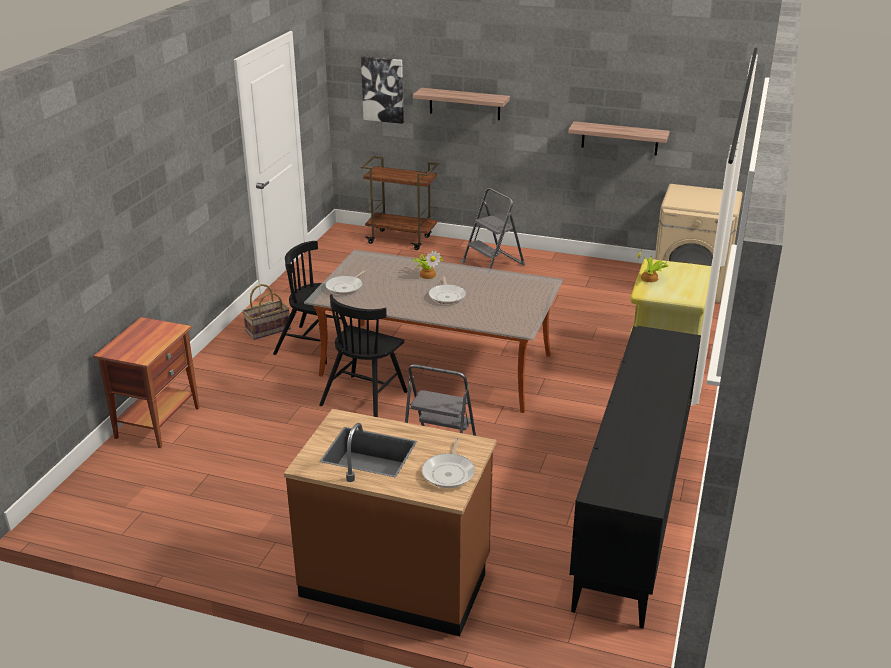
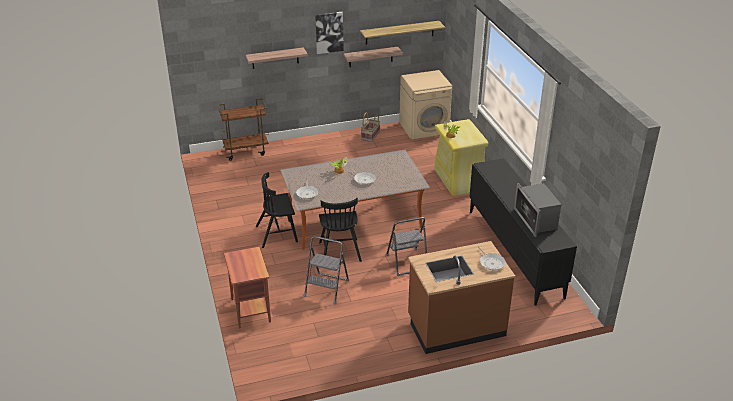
camera: 35 degrees left, 5 degrees up
basket [242,284,291,340] -> basket moved to [361,112,380,142]
picture [361,56,404,124] -> picture moved to [315,12,344,54]
grey step ladder [461,188,525,269] -> grey step ladder moved to [303,236,349,304]
none -> shelf [360,21,445,44]
none -> microwave [514,183,561,237]

